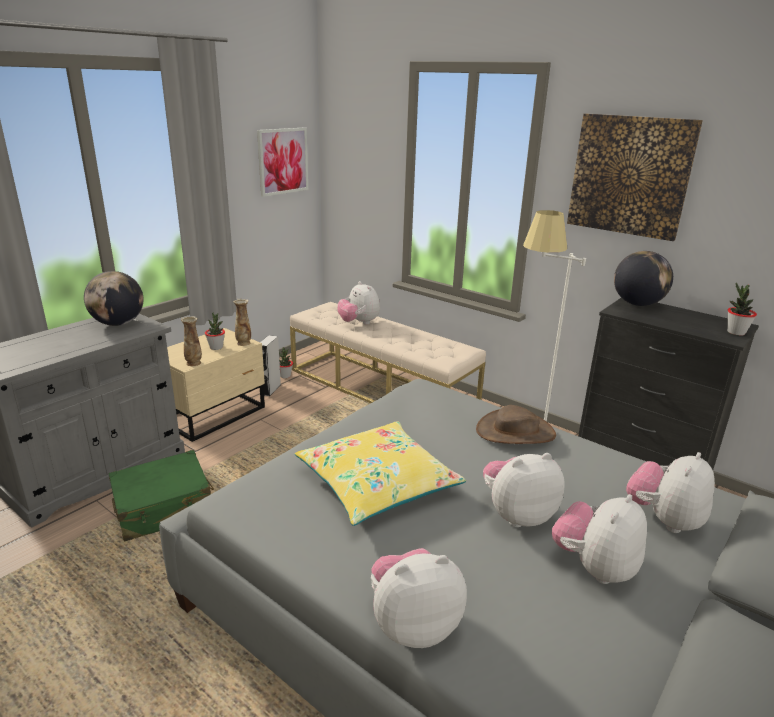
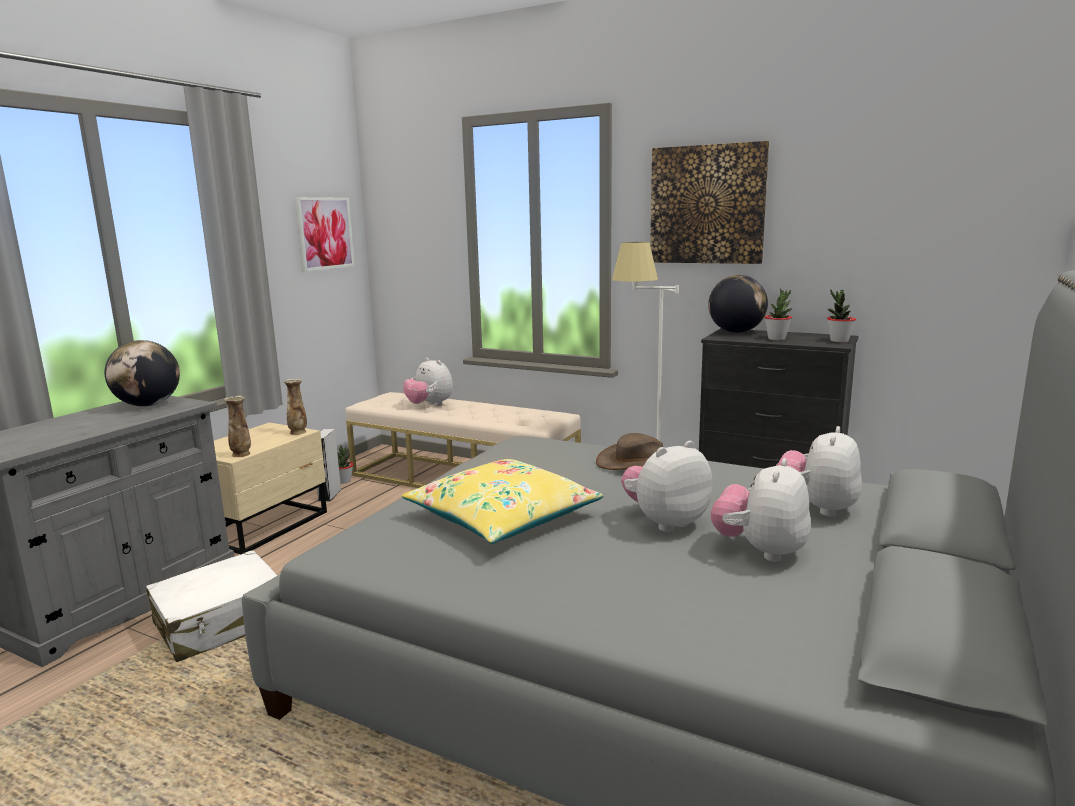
camera: 10 degrees left, 10 degrees down
green suitcase [109,450,214,541] -> white suitcase [146,550,278,662]
potted plant [205,312,225,350] -> potted plant moved to [765,289,792,340]
plush toy [371,548,467,648] -> none

